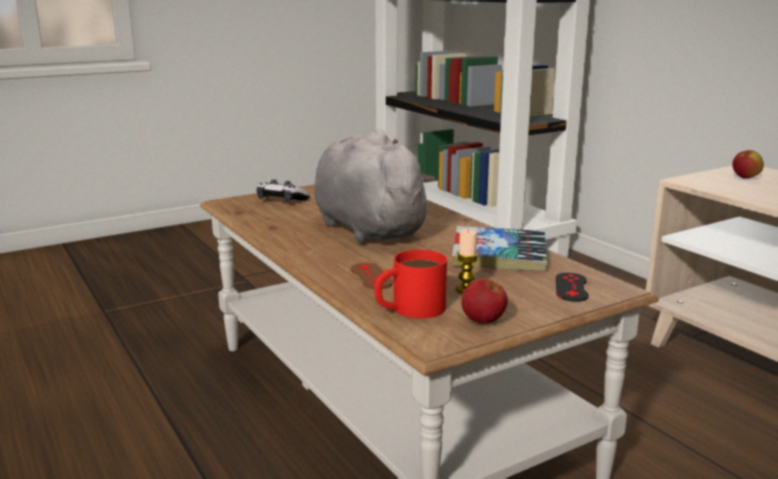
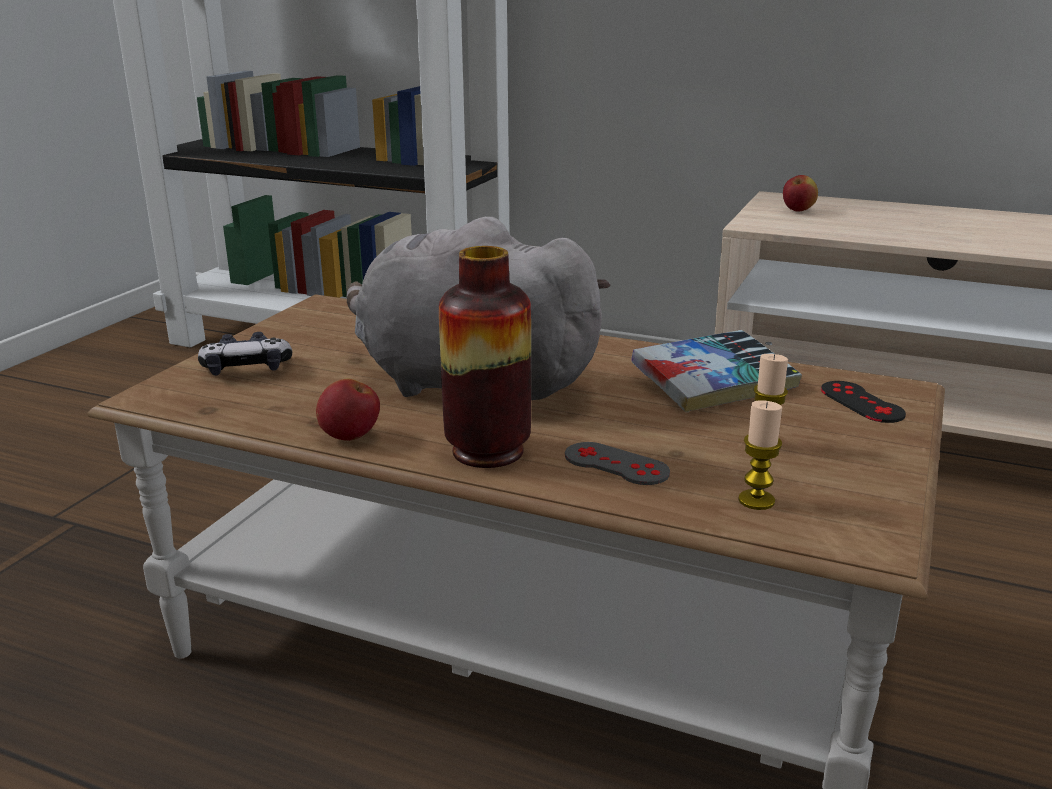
camera: 35 degrees left, 5 degrees up
brown game controller [351,263,393,289] -> grey game controller [565,442,670,485]
red mug [374,250,447,318] -> candle [738,400,782,510]
apple [462,279,508,324] -> apple moved to [316,378,380,441]
none -> vase [439,246,531,468]

